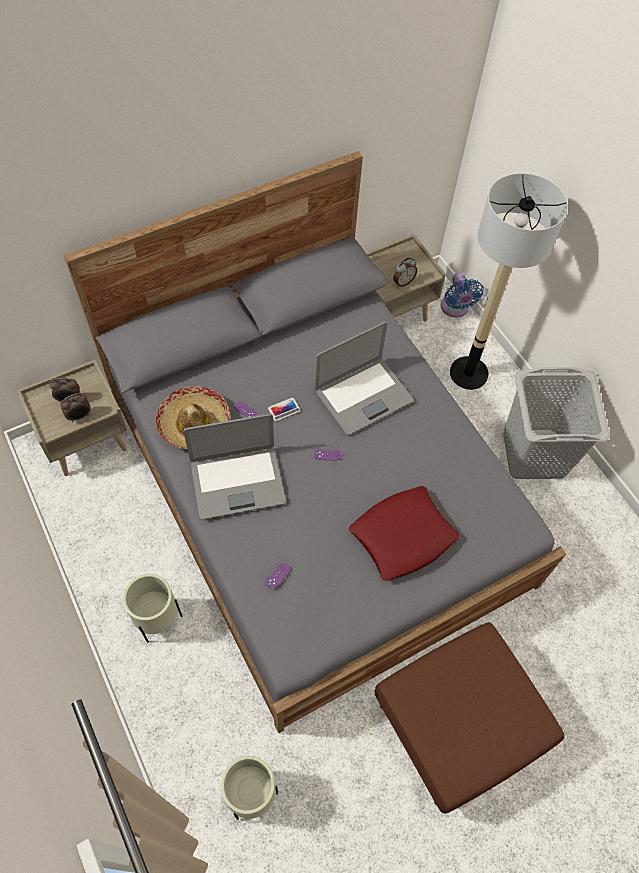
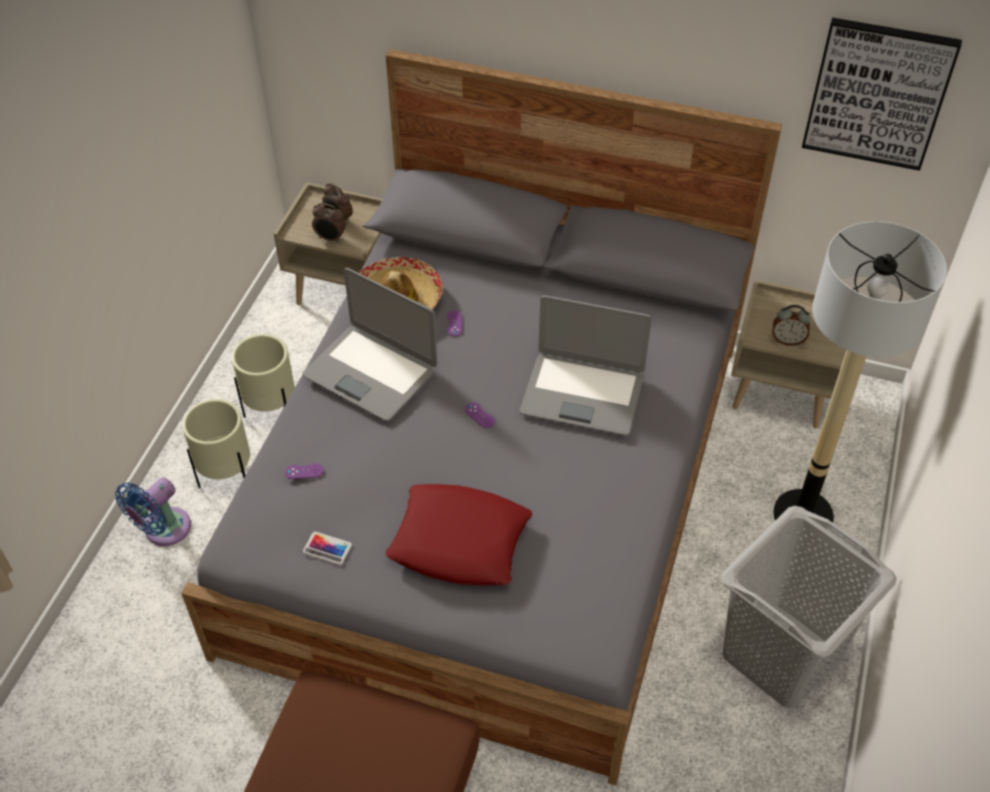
camera: 50 degrees right, 10 degrees down
beige planter [221,756,278,820] -> beige planter moved to [232,334,295,418]
phone [268,398,301,421] -> phone moved to [303,532,352,565]
blue fan [441,273,484,318] -> blue fan moved to [115,478,191,546]
none -> picture [802,17,962,171]

